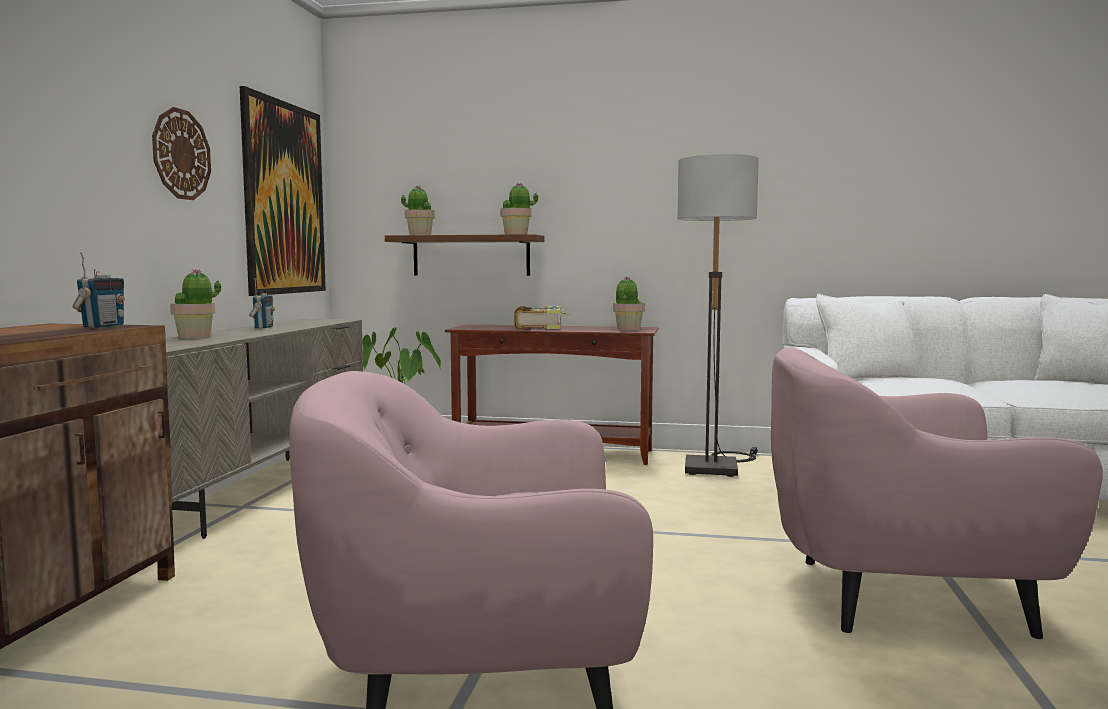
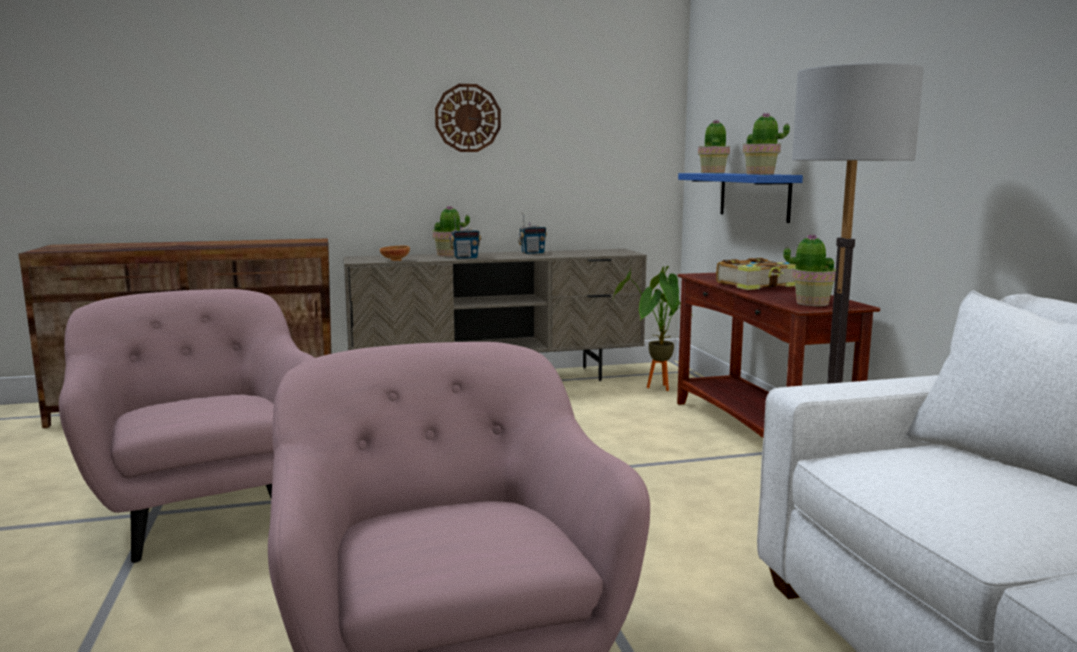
camera: 65 degrees right, 5 degrees up
radio [72,251,125,328] -> radio moved to [450,216,481,259]
picture [240,86,326,296] -> none
brown shelf [385,234,545,276] -> blue shelf [678,173,803,223]
none -> brown bowl [380,246,410,261]

